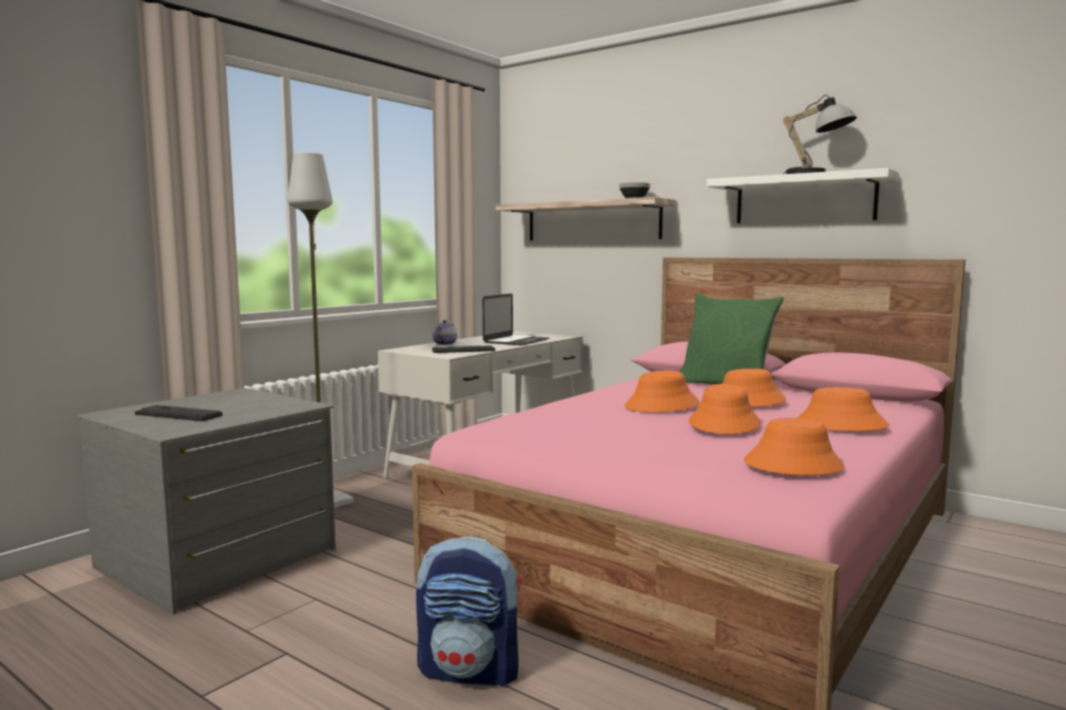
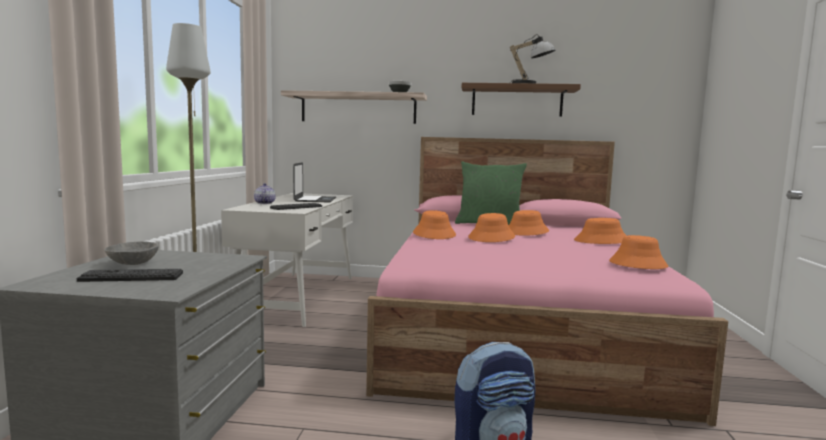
camera: 30 degrees left, 0 degrees up
orange hat [689,384,761,434] -> orange hat moved to [413,210,456,239]
white shelf [707,168,899,223] -> brown shelf [462,83,581,117]
none -> grey bowl [104,241,159,265]

